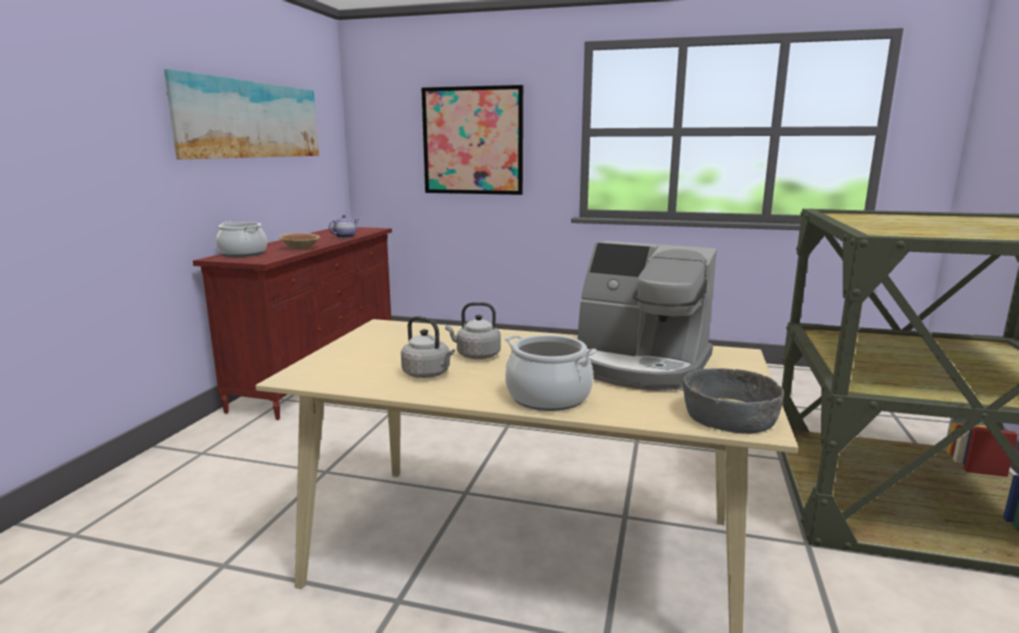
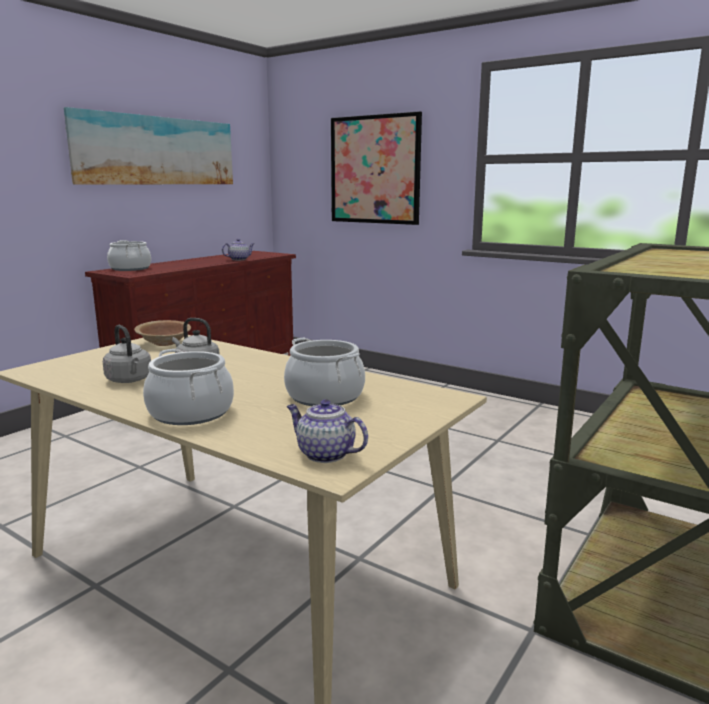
camera: 20 degrees right, 0 degrees up
brown bowl [278,233,320,250] -> brown bowl moved to [134,320,191,346]
coffee machine [577,241,717,391] -> cooking pot [284,338,365,406]
grey bowl [683,368,784,434] -> teapot [287,399,368,463]

